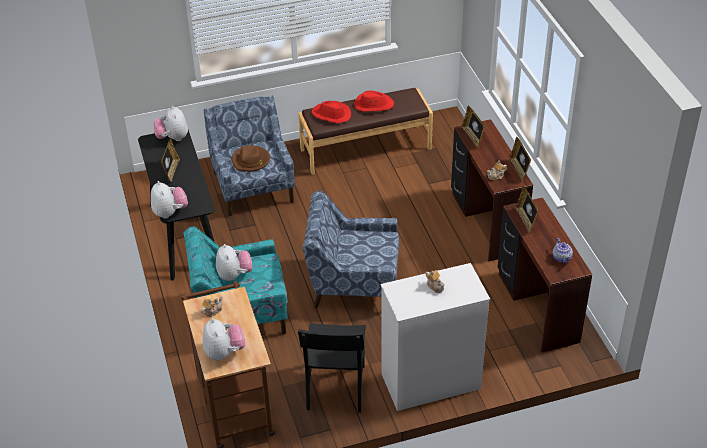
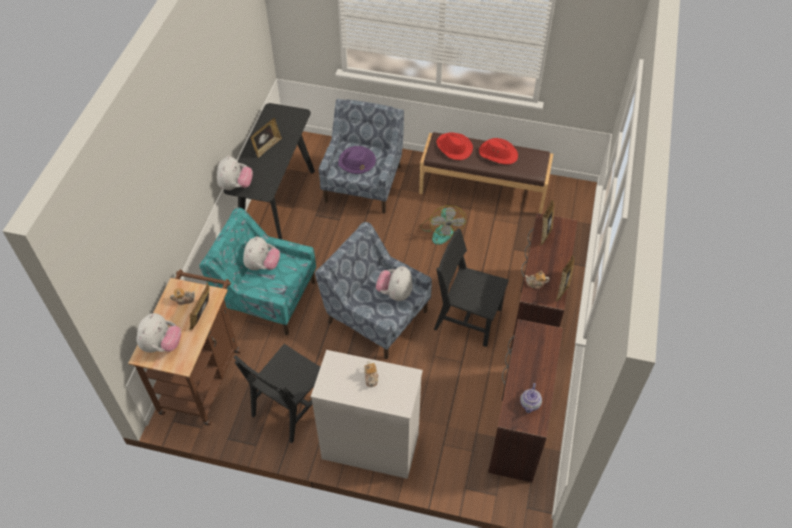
camera: 30 degrees right, 10 degrees up
plush toy [153,106,188,141] -> plush toy moved to [376,266,413,301]
brown hat [232,145,270,172] -> purple hat [338,146,376,174]
picture frame [515,186,539,233] -> picture frame moved to [190,282,210,330]
none -> fan [420,205,466,245]
none -> black chair [434,229,509,347]

